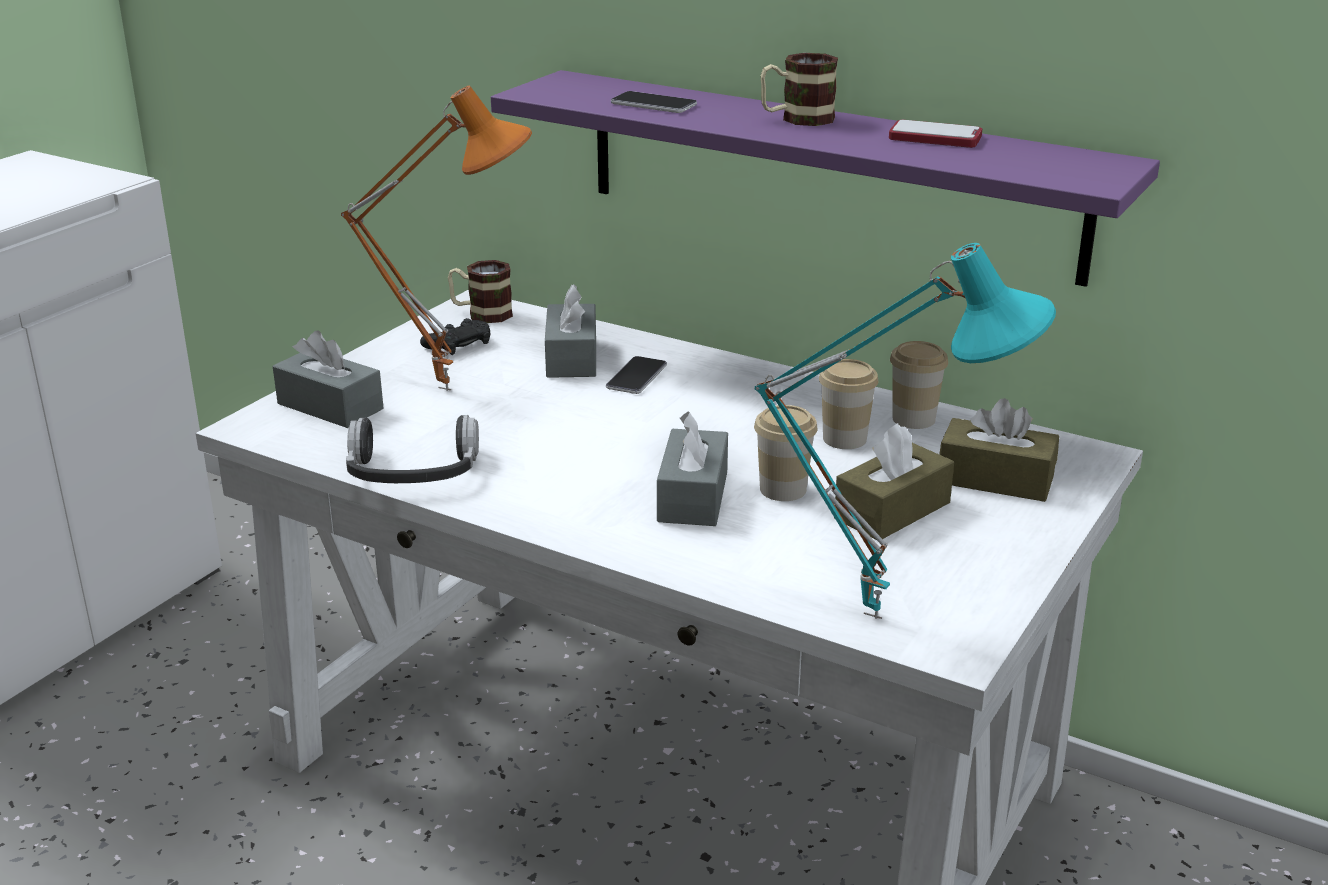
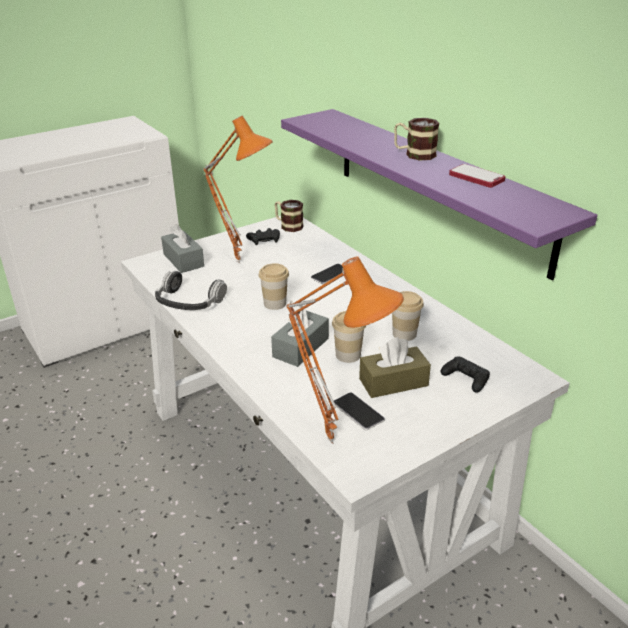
camera: 25 degrees right, 5 degrees up
grey tissue box [545,284,596,378] -> none
phone [611,91,697,113] -> phone moved to [334,392,385,430]
turquoise table lamp [755,243,1056,619] -> orange table lamp [286,257,404,444]
cup [890,341,948,429] -> cup moved to [259,263,289,310]
brown tissue box [939,398,1059,502] -> black game controller [441,356,490,393]

